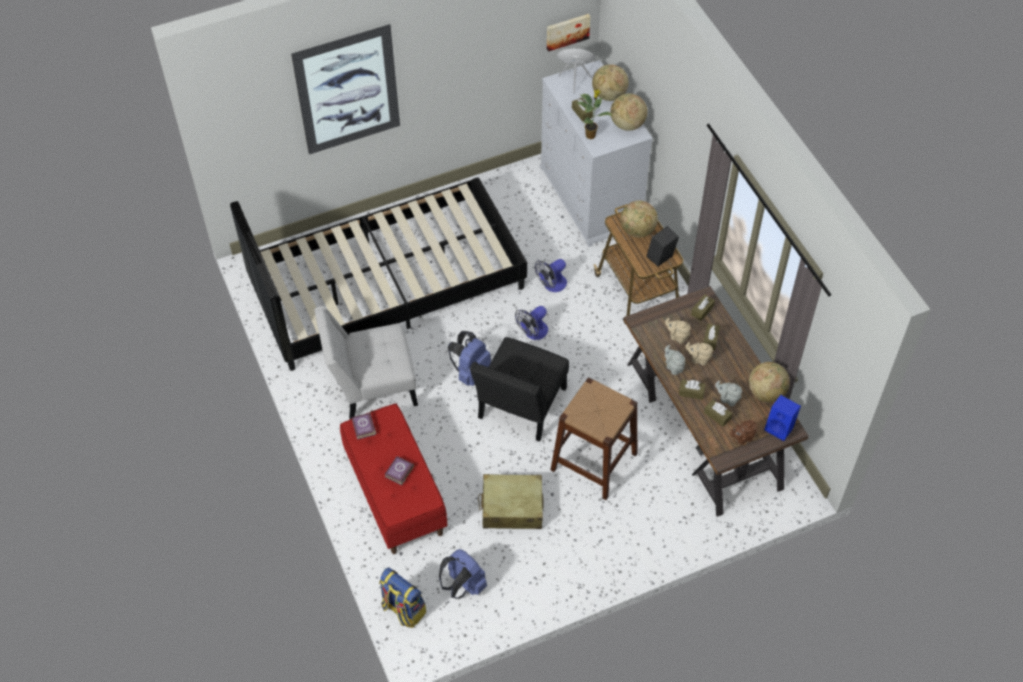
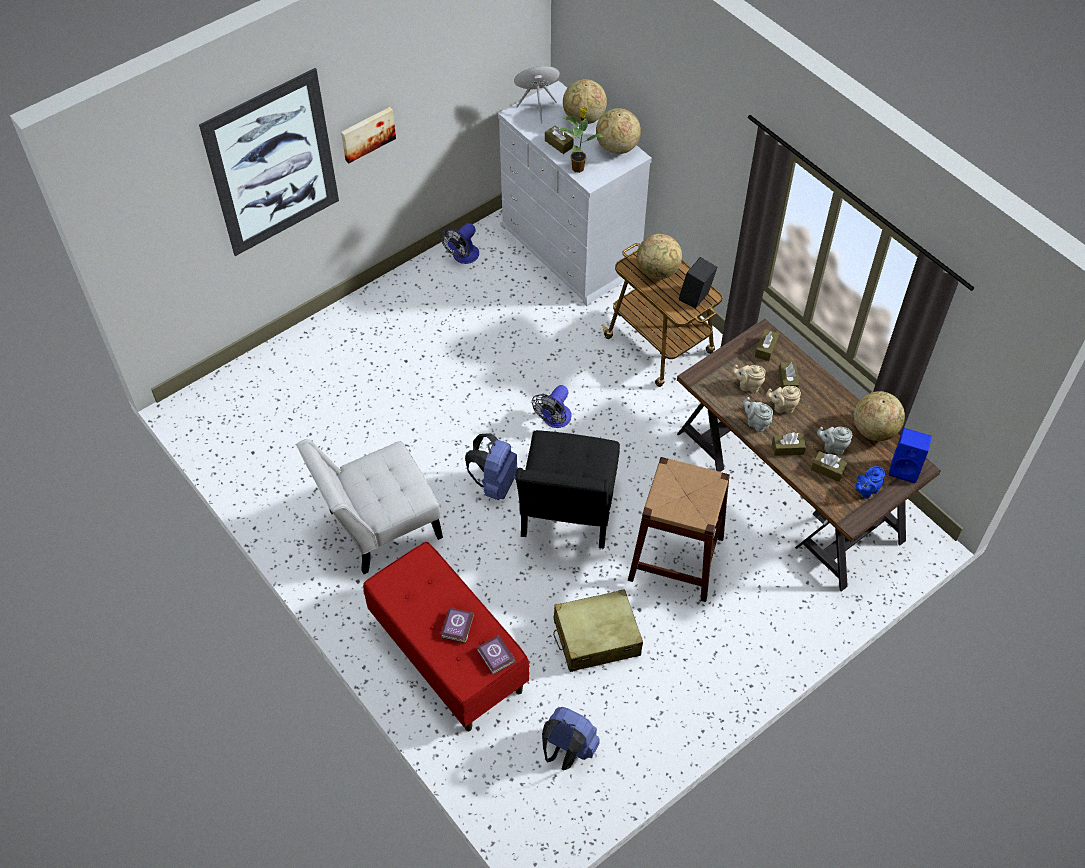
camera: 15 degrees left, 0 degrees up
black bed [230,177,527,371] -> none
book [351,413,376,440] -> book moved to [477,635,516,675]
backpack [379,567,426,628] -> none
fan [535,259,567,292] -> fan moved to [441,223,479,264]
picture [547,14,590,52] -> picture moved to [341,107,396,164]
brown teapot [730,420,757,445] -> blue teapot [855,466,885,498]

